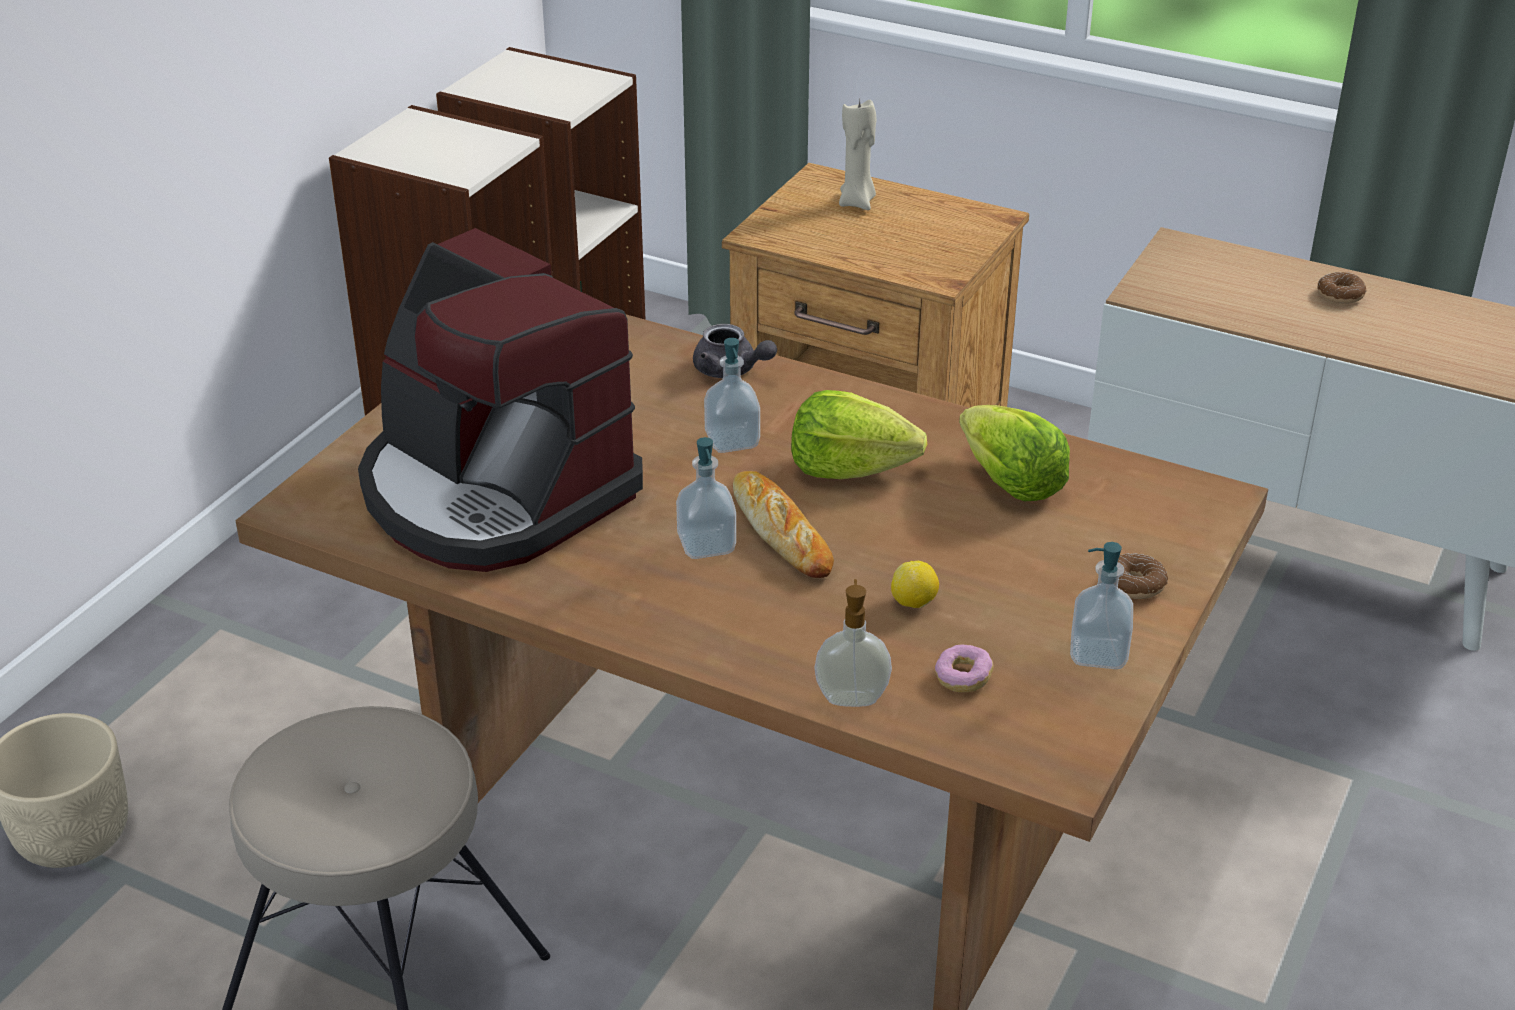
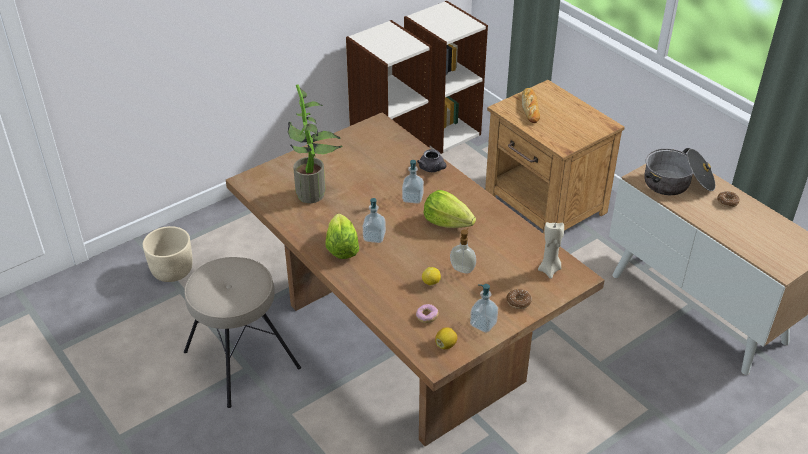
camera: 25 degrees right, 5 degrees up
coffee machine [358,228,643,572] -> potted plant [288,84,342,203]
bread [733,471,834,578] -> bread moved to [522,88,540,123]
soap dispenser [814,579,892,707] -> soap dispenser moved to [450,228,476,274]
beige candle [839,99,876,210] -> beige candle moved to [538,222,564,279]
lettuce [959,405,1070,501] -> lettuce moved to [325,214,359,259]
none -> lemon [435,327,458,349]
none -> cooking pot [644,148,715,195]

